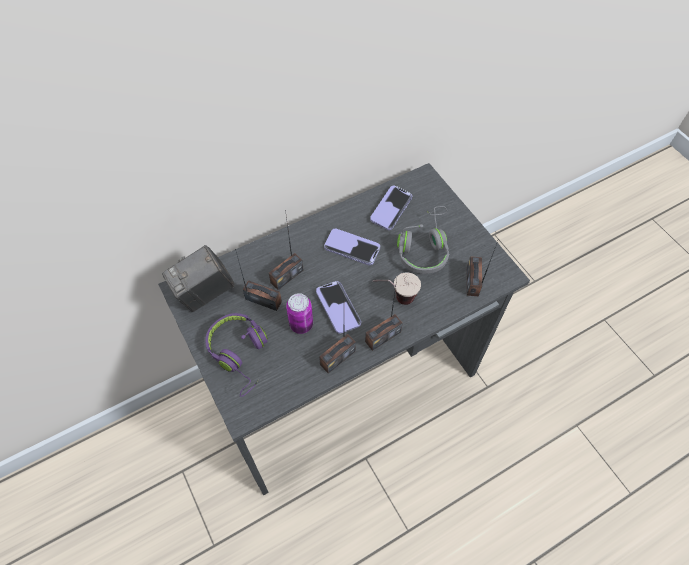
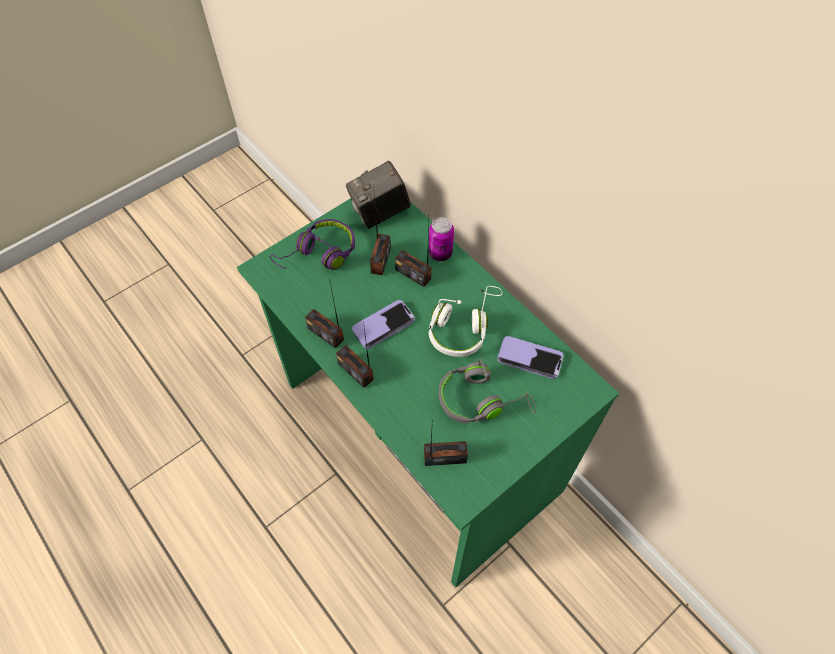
camera: 80 degrees right, 0 degrees up
grey desk [158,163,530,496] -> green desk [237,198,619,588]
camera [162,245,235,312] -> camera turned 75 degrees counterclockwise [346,161,411,229]
can [286,293,313,334] -> can moved to [429,217,454,261]
phone [324,228,380,265] -> white headphones [429,286,503,357]
cup [373,273,421,305] -> none

